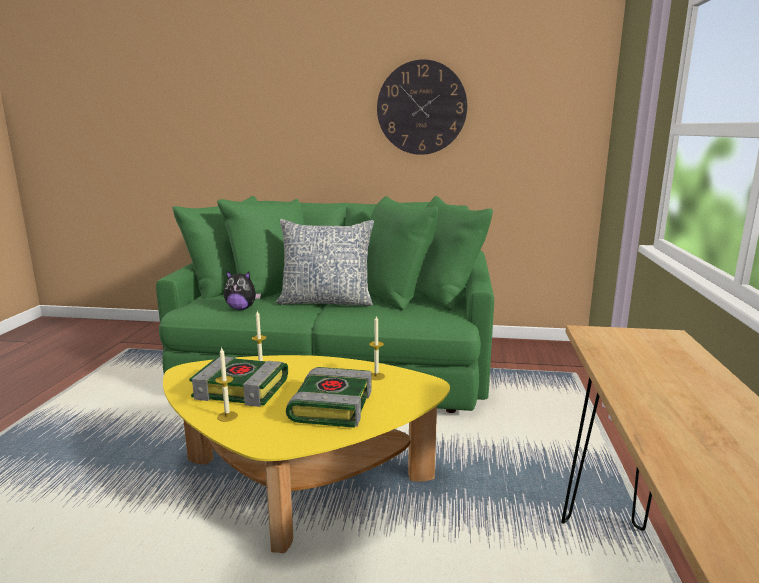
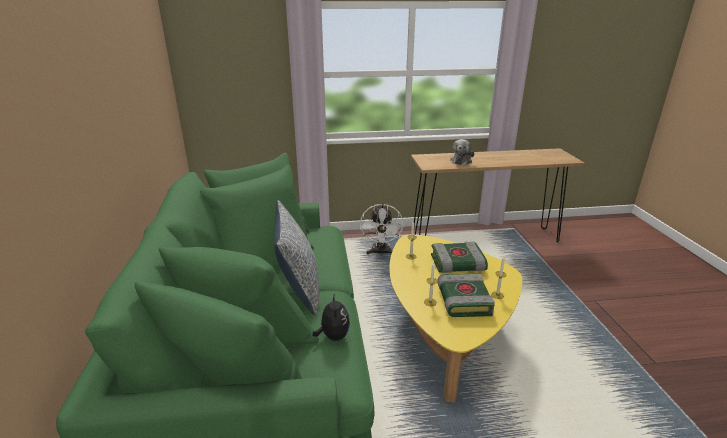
camera: 105 degrees left, 10 degrees up
wall clock [377,59,467,155] -> none
none -> white fan [360,204,404,255]
none -> plush toy [450,139,475,166]

